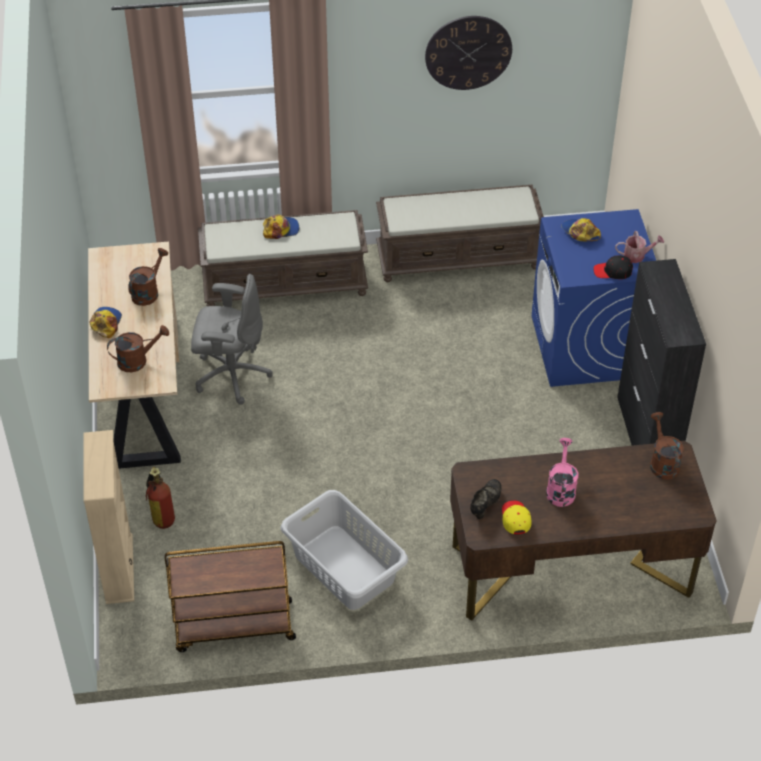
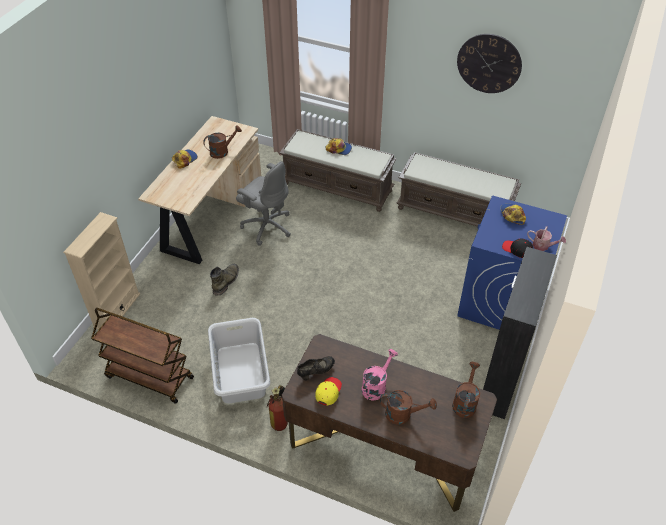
camera: 30 degrees right, 0 degrees up
brown watering can [107,325,169,372] -> brown watering can moved to [380,390,437,425]
fire extinguisher [146,467,175,529] -> fire extinguisher moved to [267,385,288,431]
none -> green boot [210,264,239,296]

